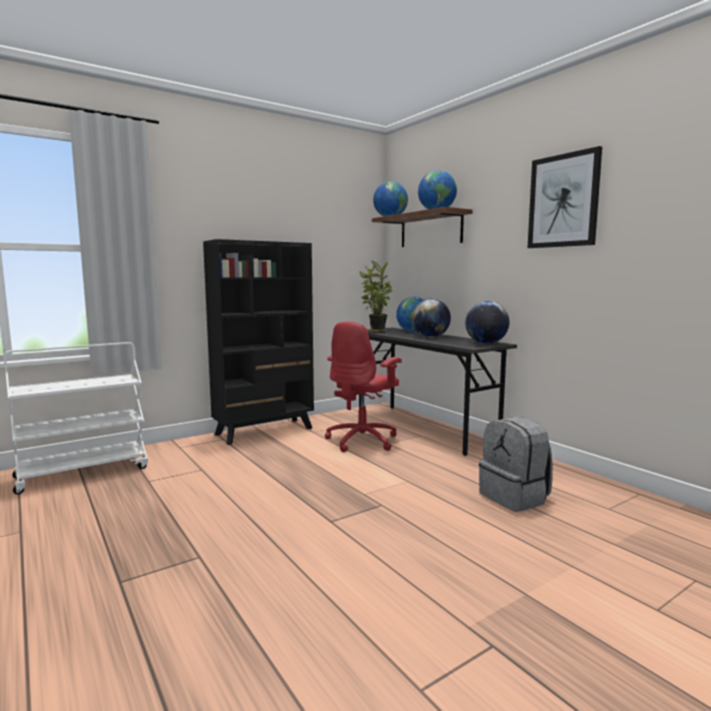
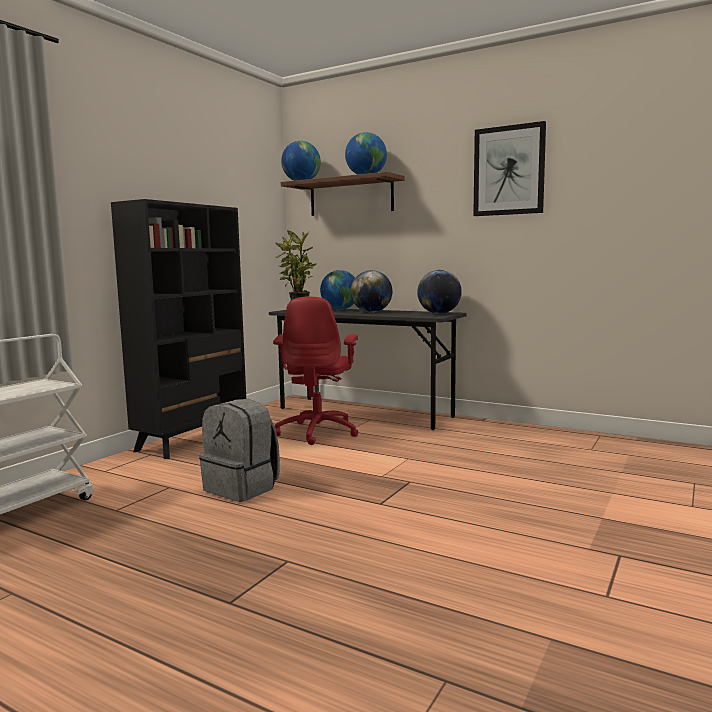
camera: 25 degrees left, 0 degrees up
grey backpack [479,417,553,512] -> grey backpack moved to [199,399,280,502]

